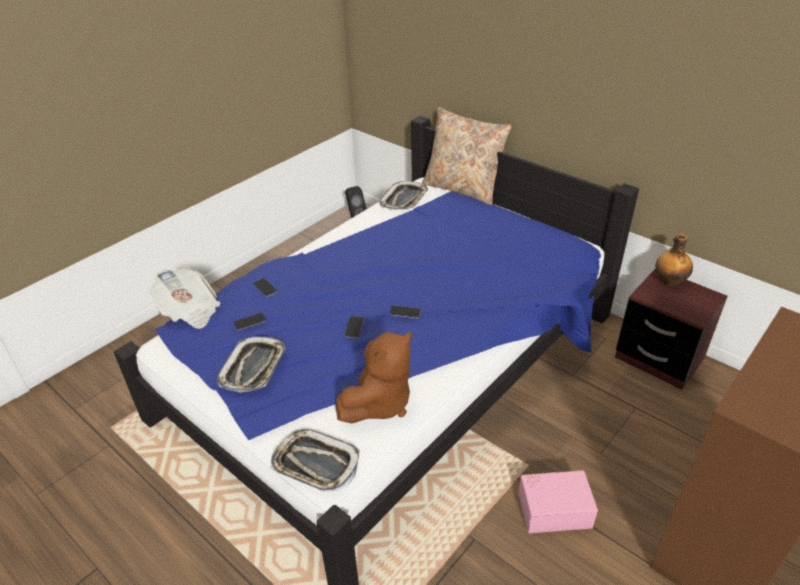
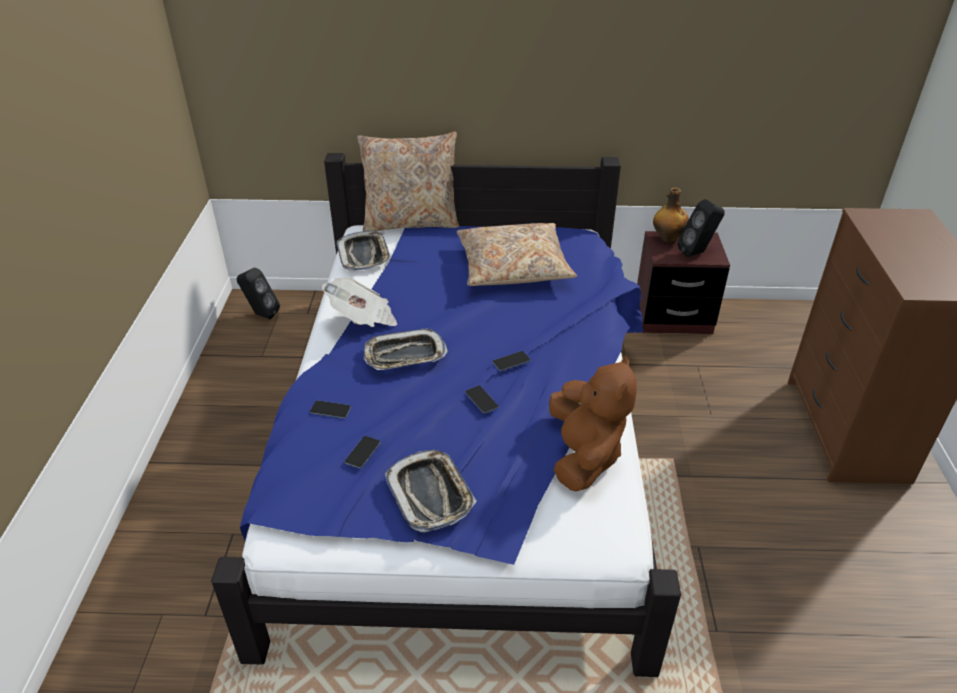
camera: 40 degrees left, 0 degrees up
newspaper [149,269,221,329] -> newspaper moved to [322,278,397,327]
tray [271,429,360,491] -> tray moved to [364,329,448,370]
pink storage box [518,470,598,533] -> none
none -> beige pillow [456,223,577,286]
none -> black speaker [678,199,725,257]

